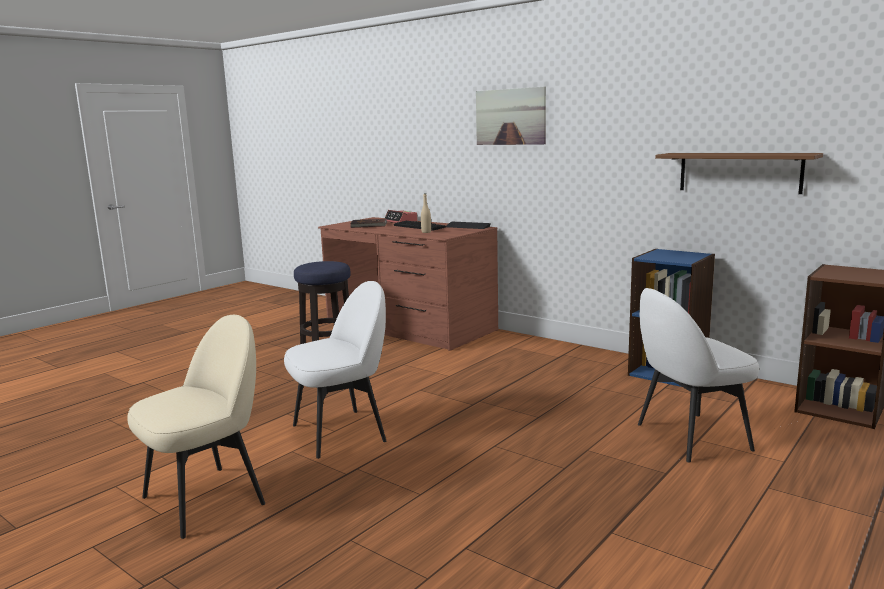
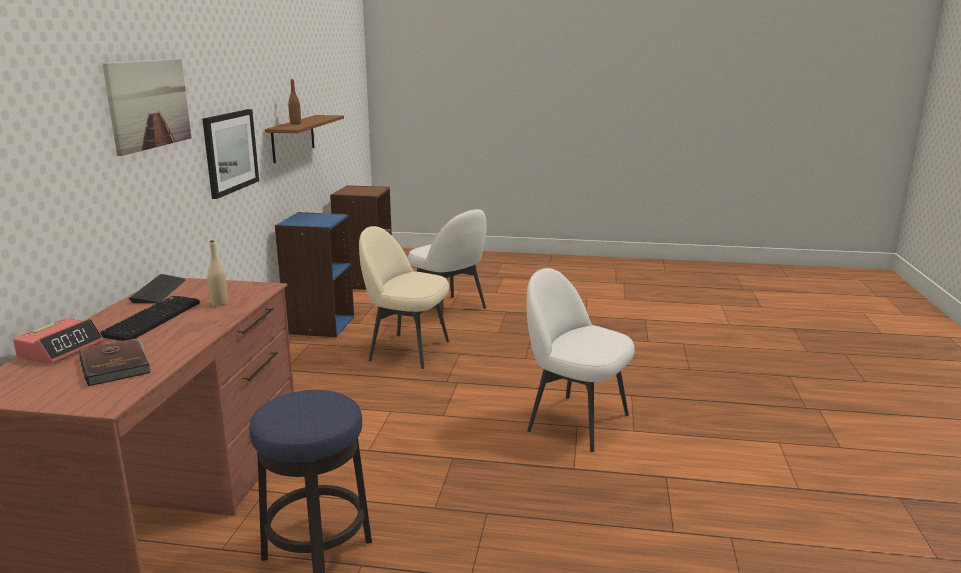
camera: 120 degrees left, 5 degrees up
beige chair [127,315,265,539] -> beige chair moved to [359,226,449,369]
none -> picture [202,109,259,199]
none -> brown bottle [288,79,301,125]

